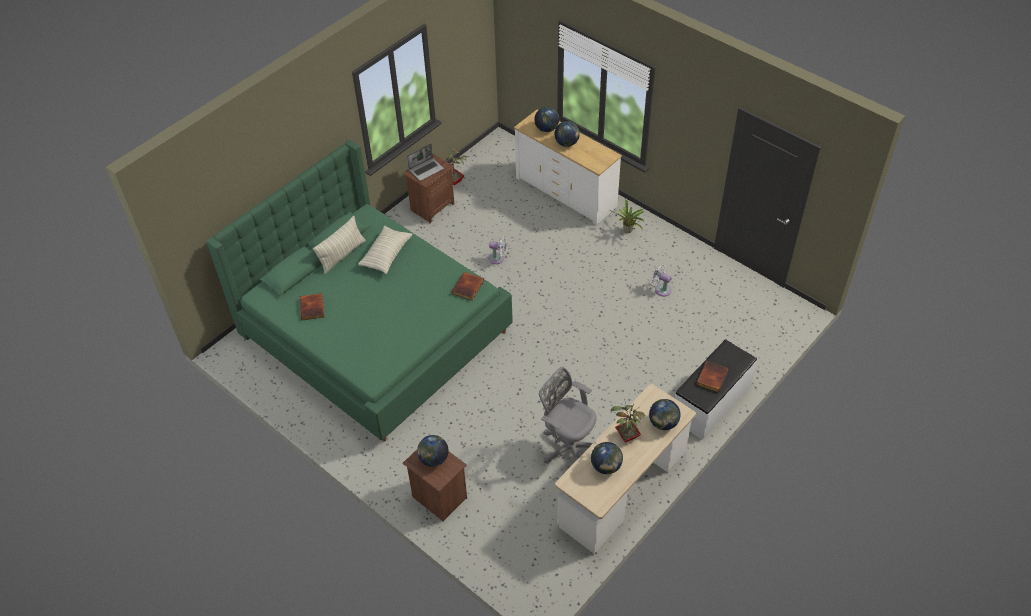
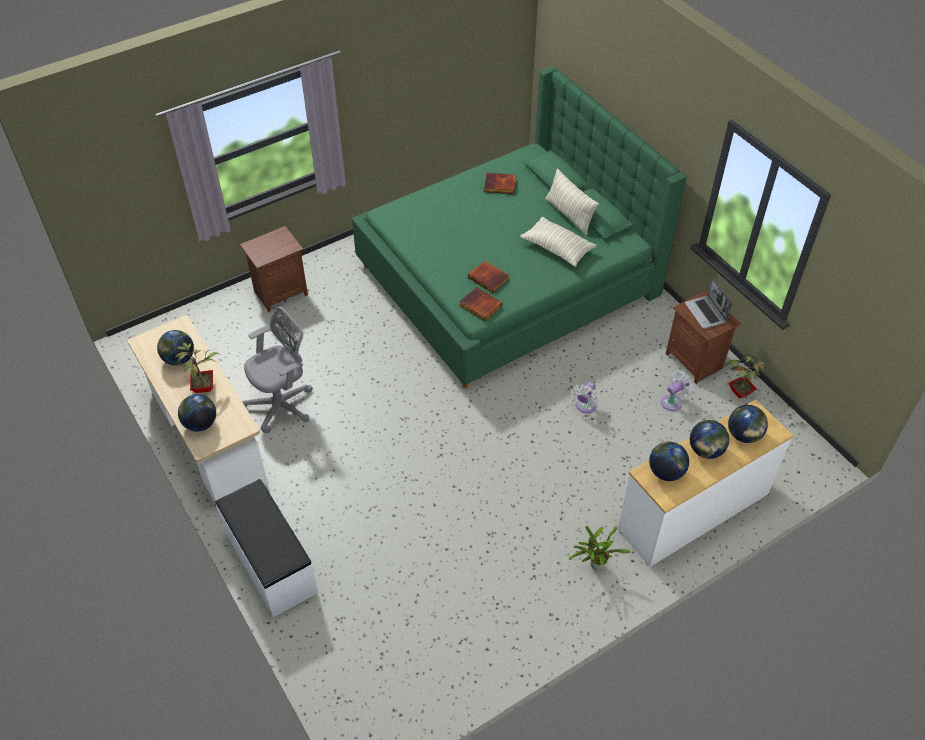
camera: 105 degrees right, 0 degrees up
globe [417,435,449,467] -> globe moved to [649,442,689,481]
white fan [651,264,672,297] -> white fan moved to [661,370,694,411]
book [696,361,729,393] -> book moved to [468,261,510,293]

